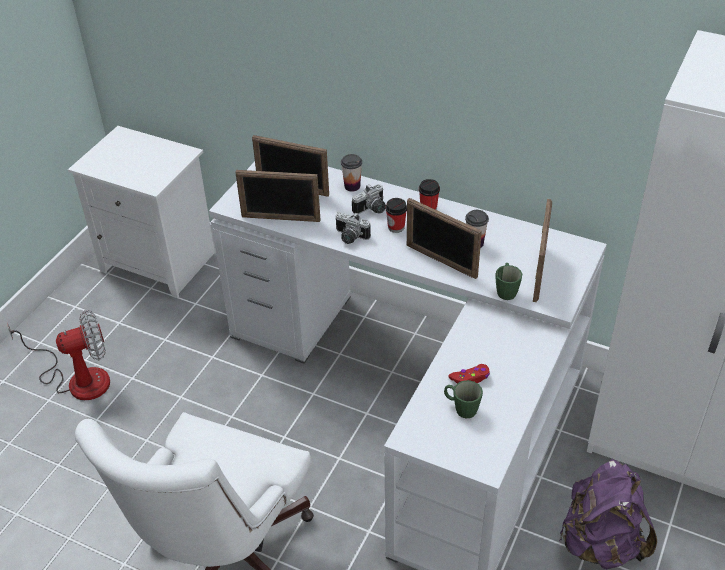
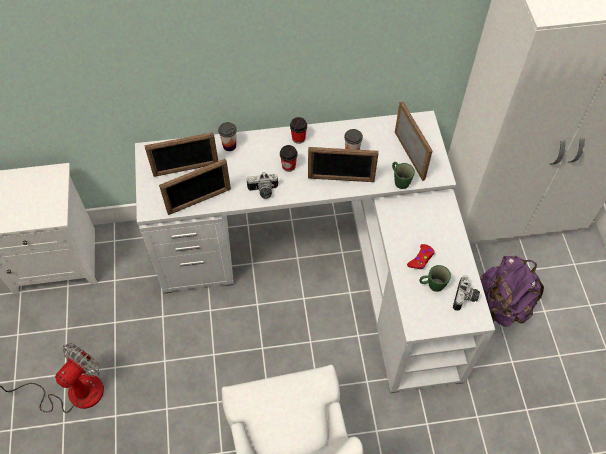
camera: 35 degrees left, 15 degrees up
camera [352,184,386,214] -> camera moved to [453,275,480,311]

